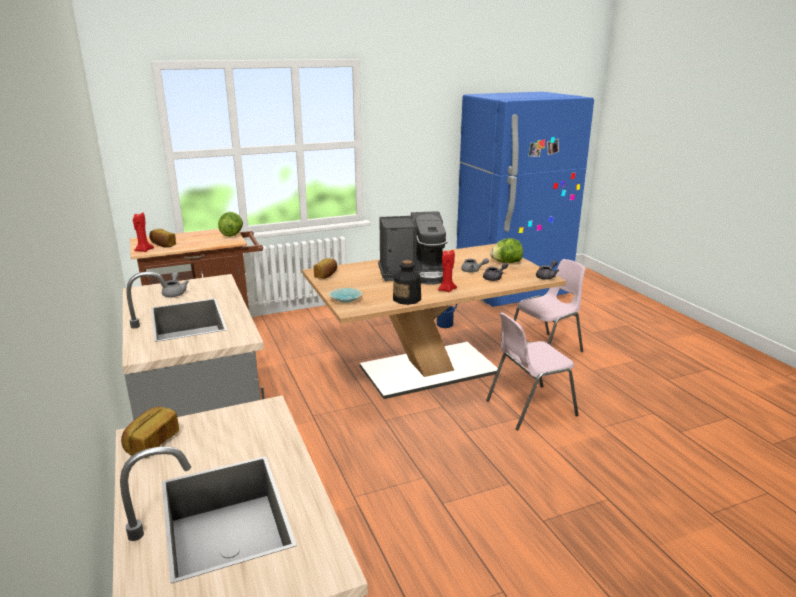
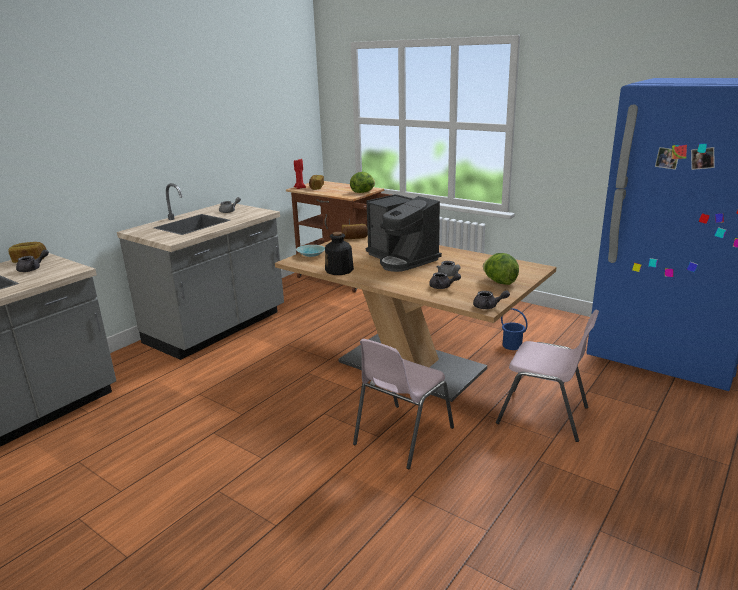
camera: 60 degrees right, 0 degrees up
red candle [438,250,457,293] -> none
pink chair [486,312,579,430] -> pink chair turned 90 degrees counterclockwise [353,339,454,469]
none -> grey teapot [16,250,49,272]

